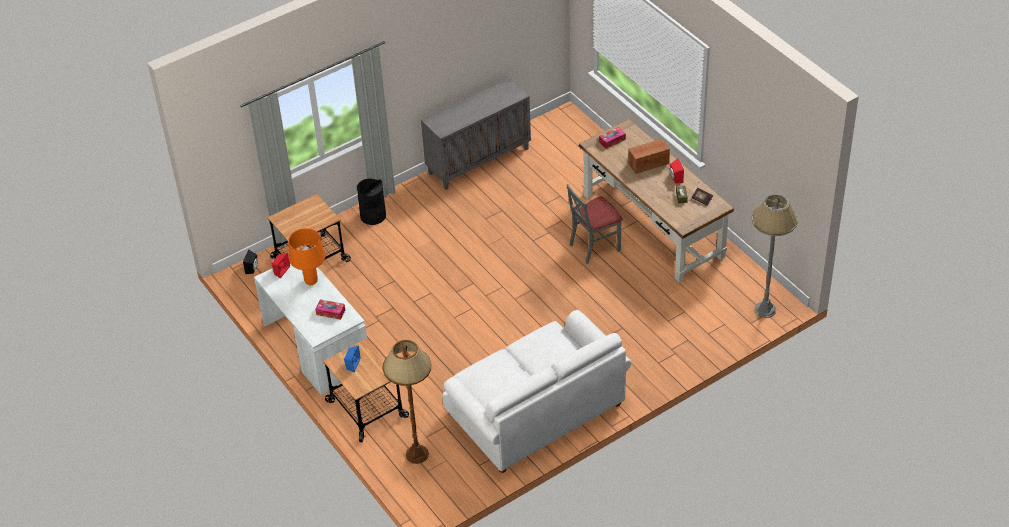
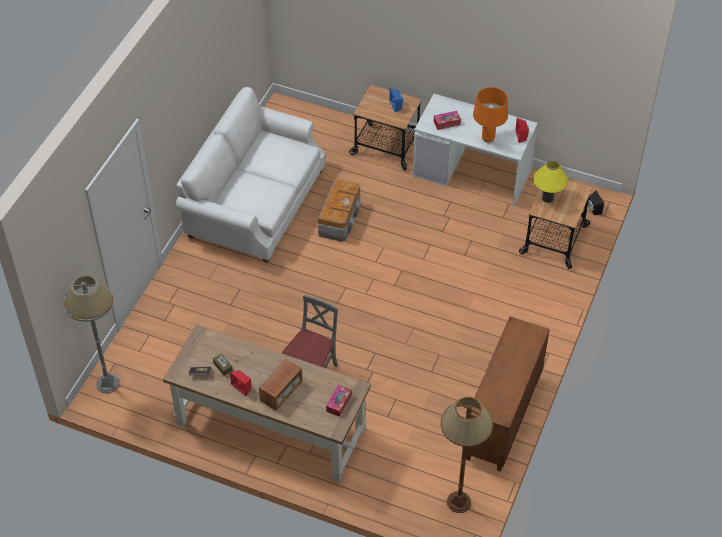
camera: 145 degrees right, 5 degrees up
black trash can [357,179,386,225] -> none
brown floor lamp [383,340,432,464] -> brown floor lamp moved to [440,397,493,513]
grey cabinet [421,79,531,190] -> brown cabinet [466,316,550,472]
none -> storage box [318,179,361,242]
none -> yellow table lamp [533,161,568,203]

